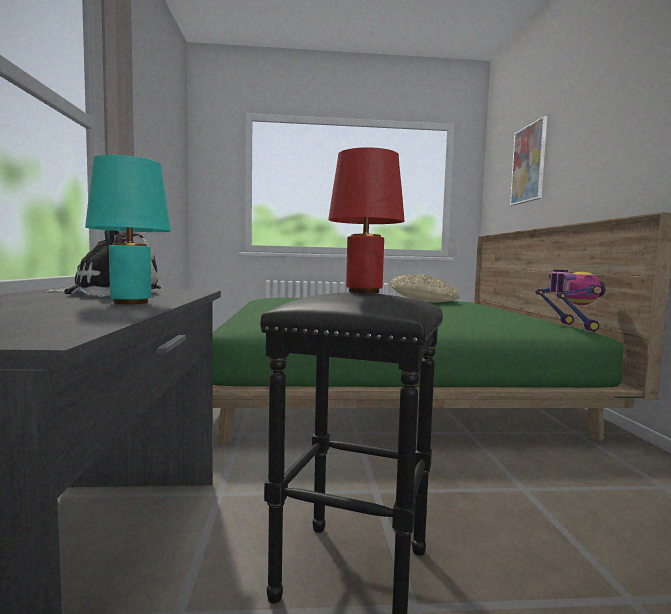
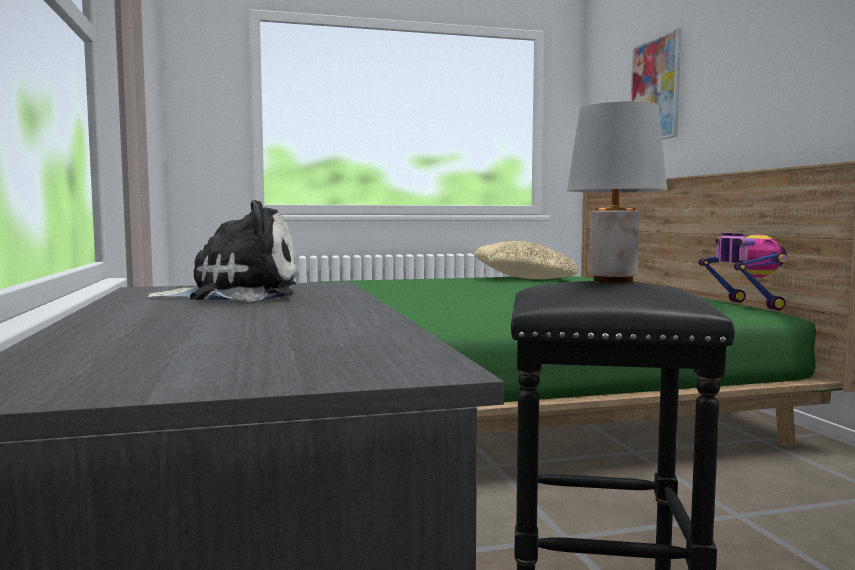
camera: 10 degrees left, 0 degrees up
turquoise table lamp [85,155,171,304] -> none
red table lamp [328,147,404,293] -> grey table lamp [567,101,667,283]

